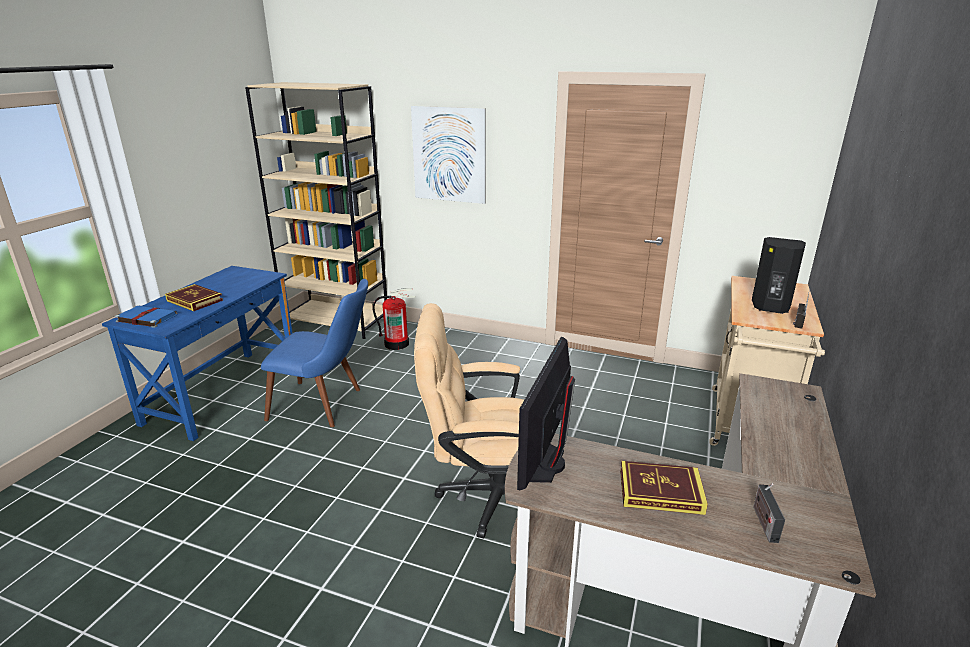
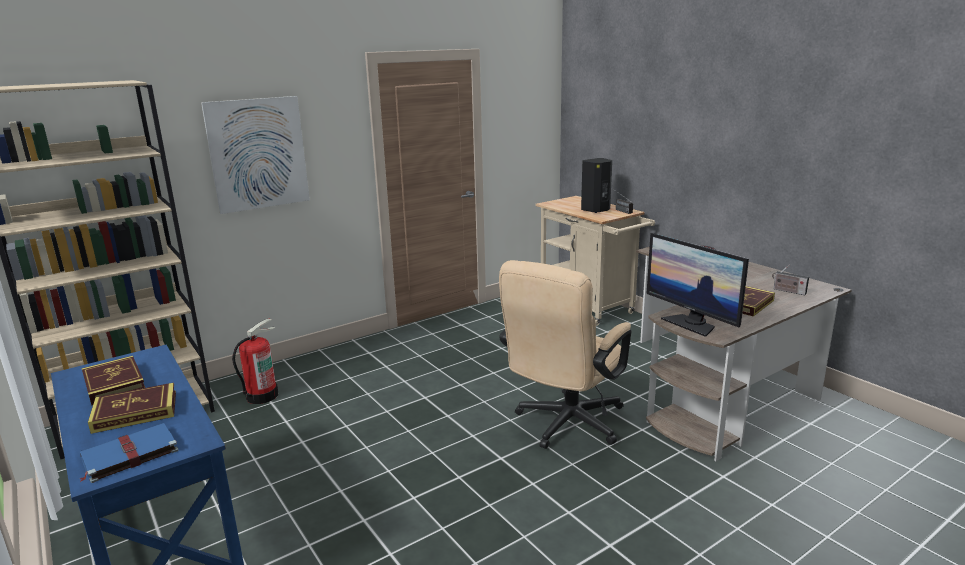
camera: 55 degrees left, 5 degrees down
blue chair [261,279,368,427] -> none
none -> book [82,356,145,406]

